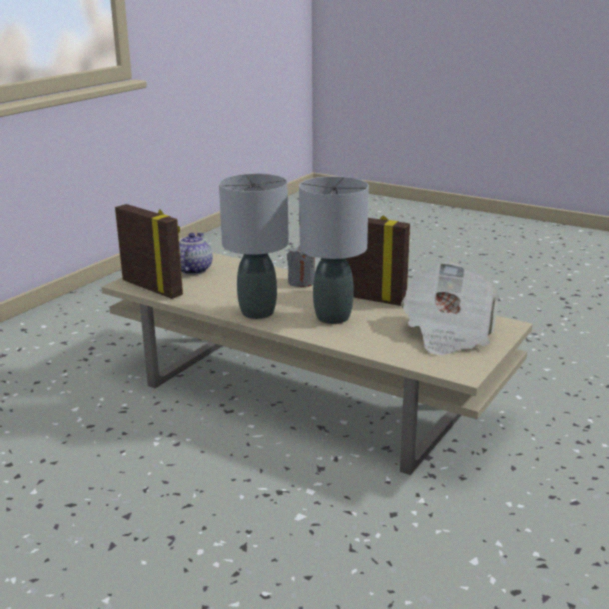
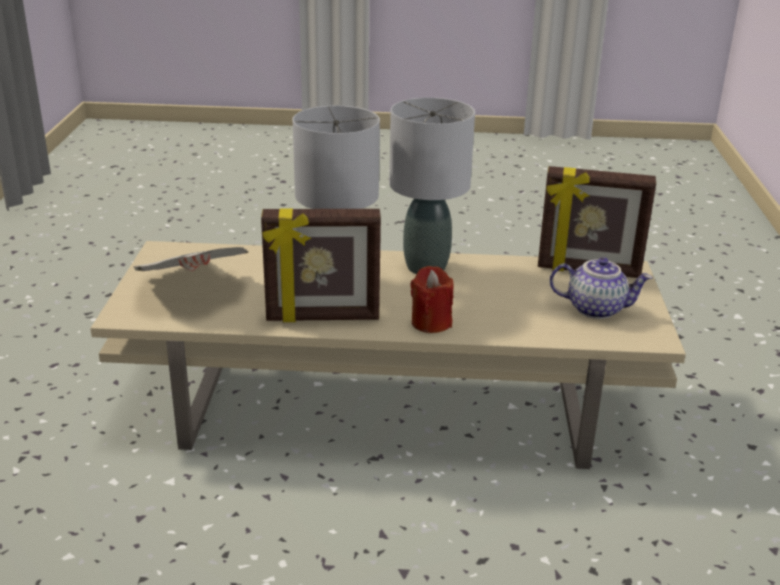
camera: 150 degrees right, 5 degrees up
teapot [179,233,213,275] -> teapot turned 60 degrees counterclockwise [550,257,653,319]
grey candle [287,246,315,287] -> red candle [410,266,454,333]

